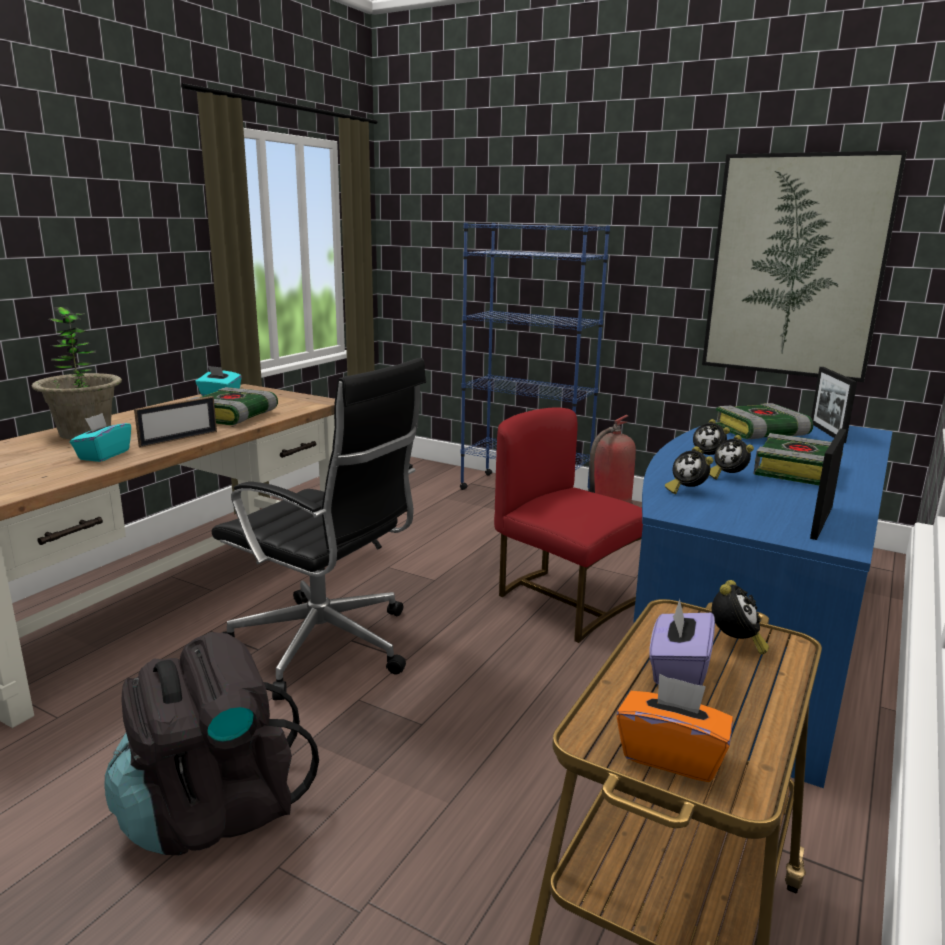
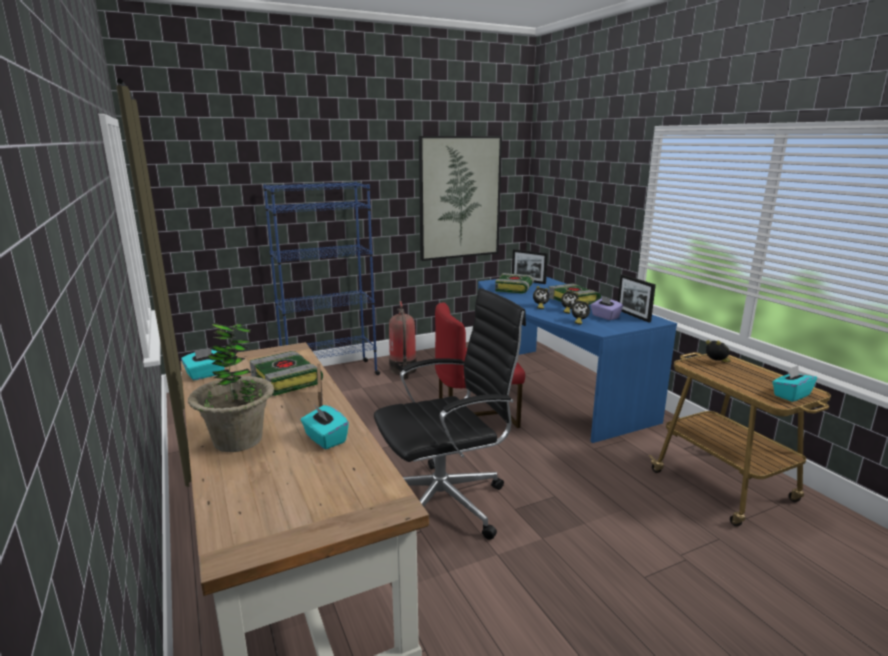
camera: 55 degrees left, 0 degrees up
black backpack [104,632,319,855] -> none
orange tissue box [616,673,733,782] -> turquoise tissue box [772,366,817,402]
purple tissue box [649,599,715,686] -> purple tissue box moved to [590,295,623,320]

